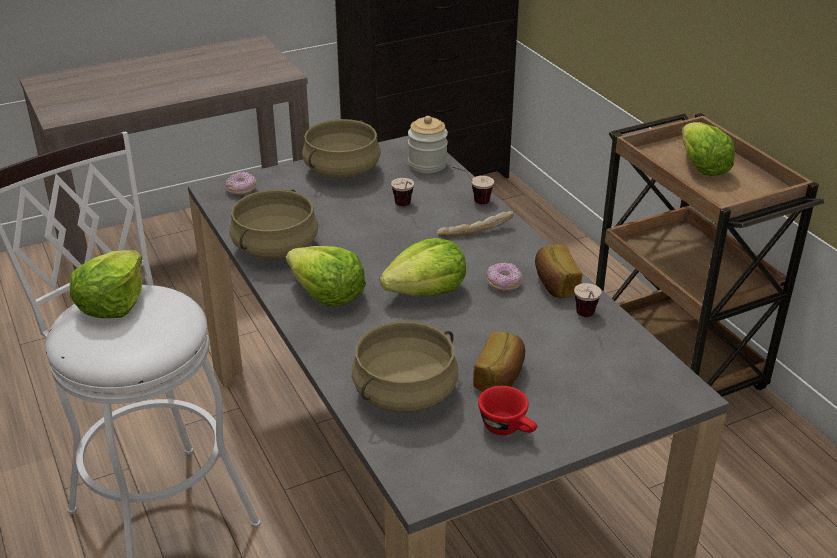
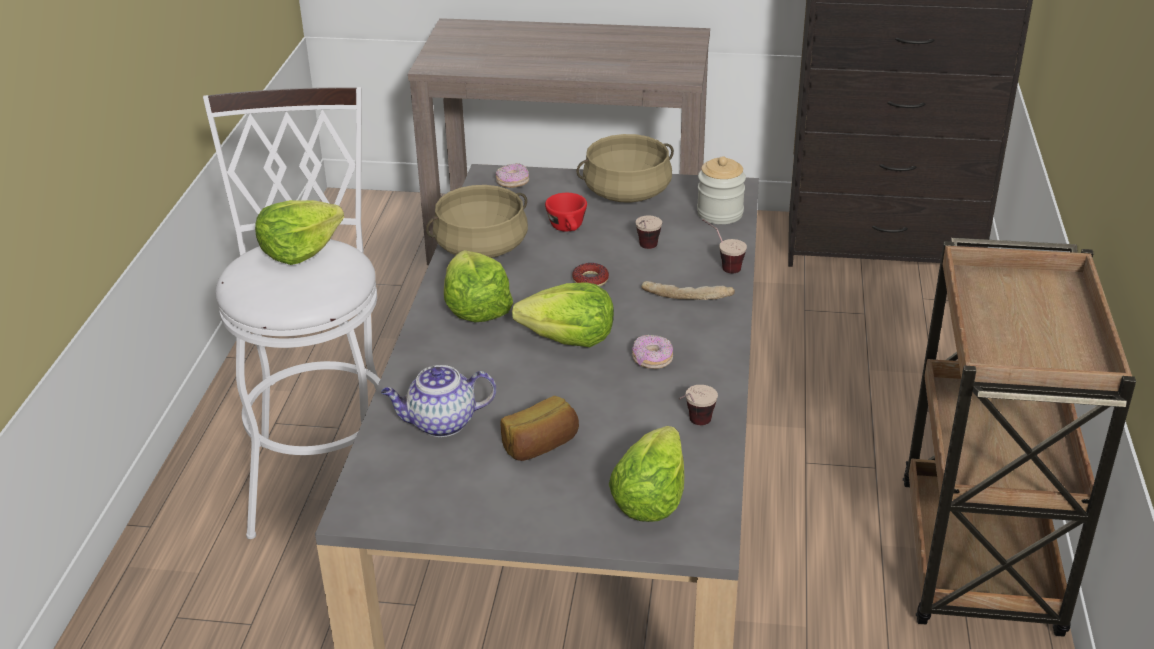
camera: 35 degrees right, 0 degrees up
beige cooking pot [352,321,458,412] -> teapot [381,365,496,437]
red cup [478,386,537,435] -> red cup moved to [545,193,587,231]
bread [535,244,582,298] -> none
lettuce [682,122,735,176] -> lettuce moved to [609,426,684,522]
none -> donut [572,263,609,287]

